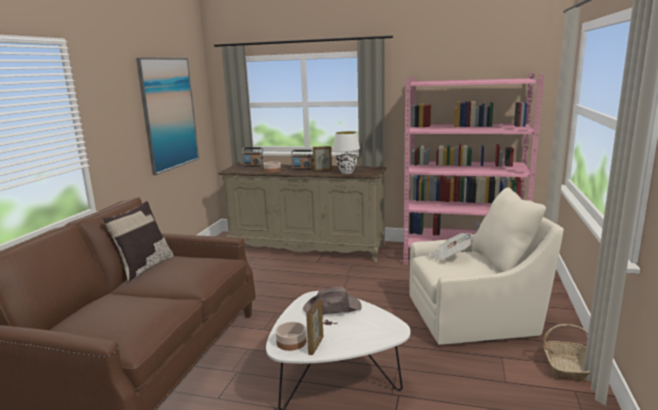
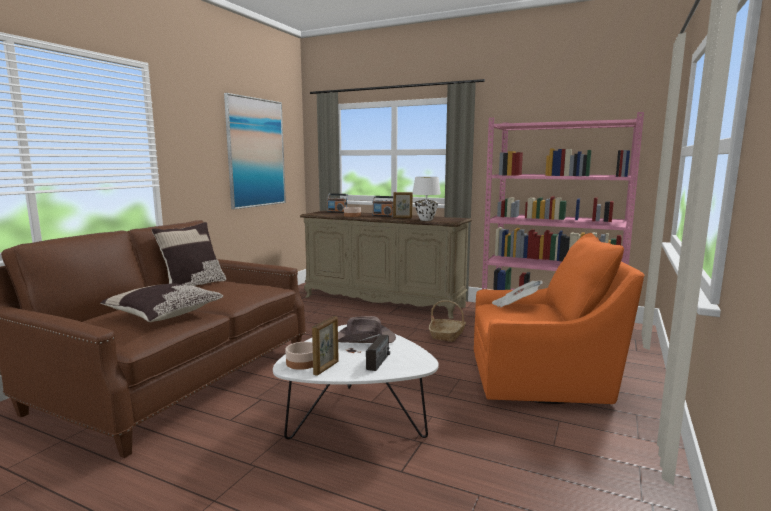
camera: 10 degrees right, 5 degrees down
beige armchair [409,187,564,345] -> orange armchair [474,233,645,404]
basket [543,324,590,382] -> basket moved to [429,300,466,342]
none -> pillow [101,283,223,322]
none -> radio [358,334,390,371]

